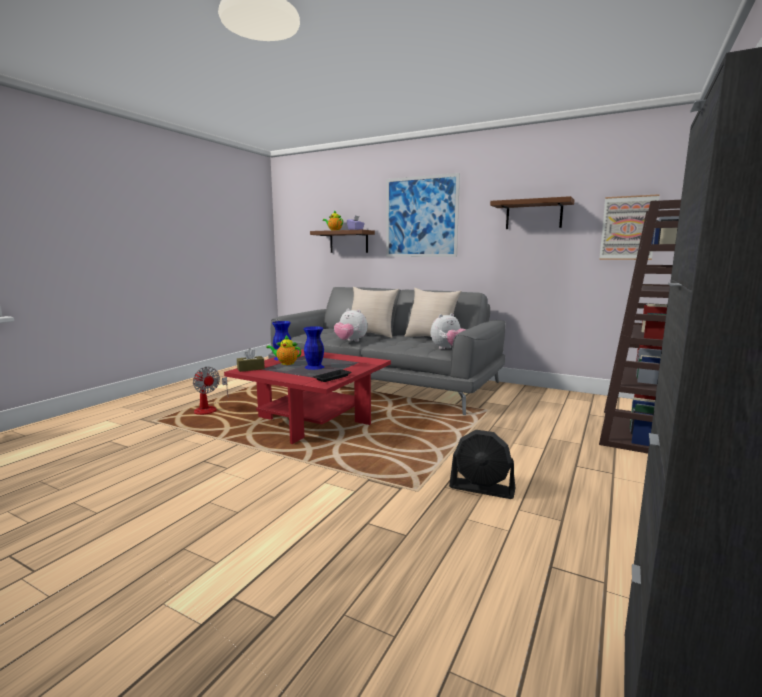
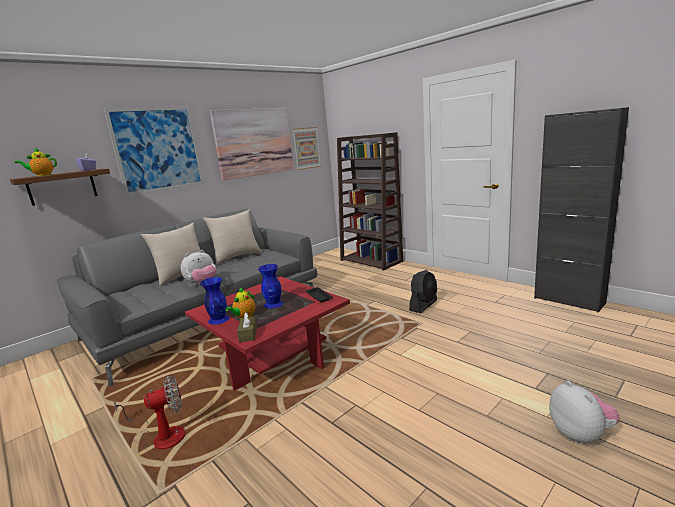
camera: 70 degrees left, 5 degrees up
plush toy [431,313,465,349] -> plush toy moved to [549,381,620,444]
brown shelf [490,196,574,229] -> picture [210,108,294,181]

